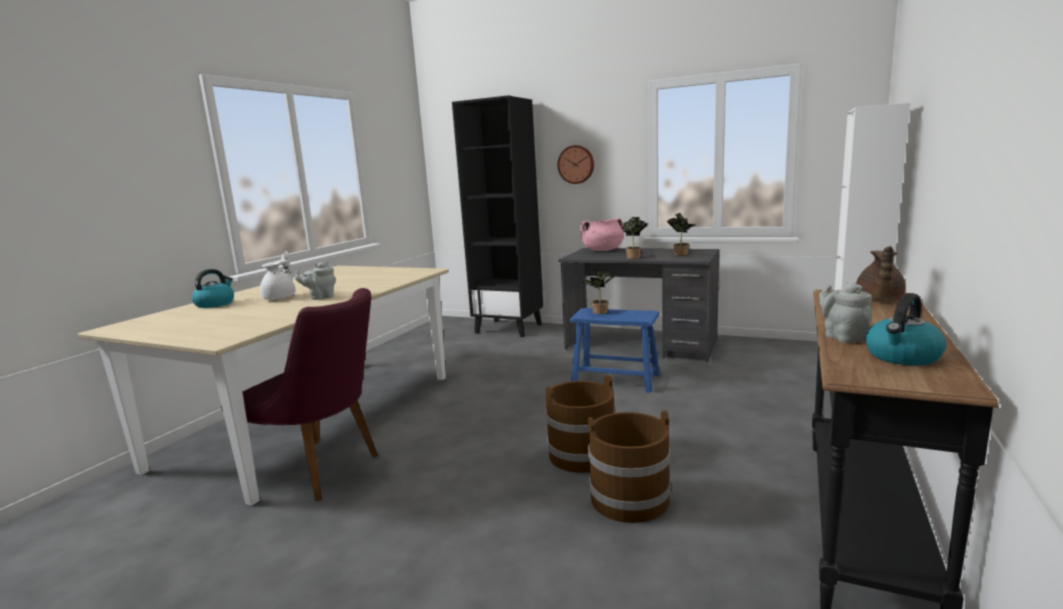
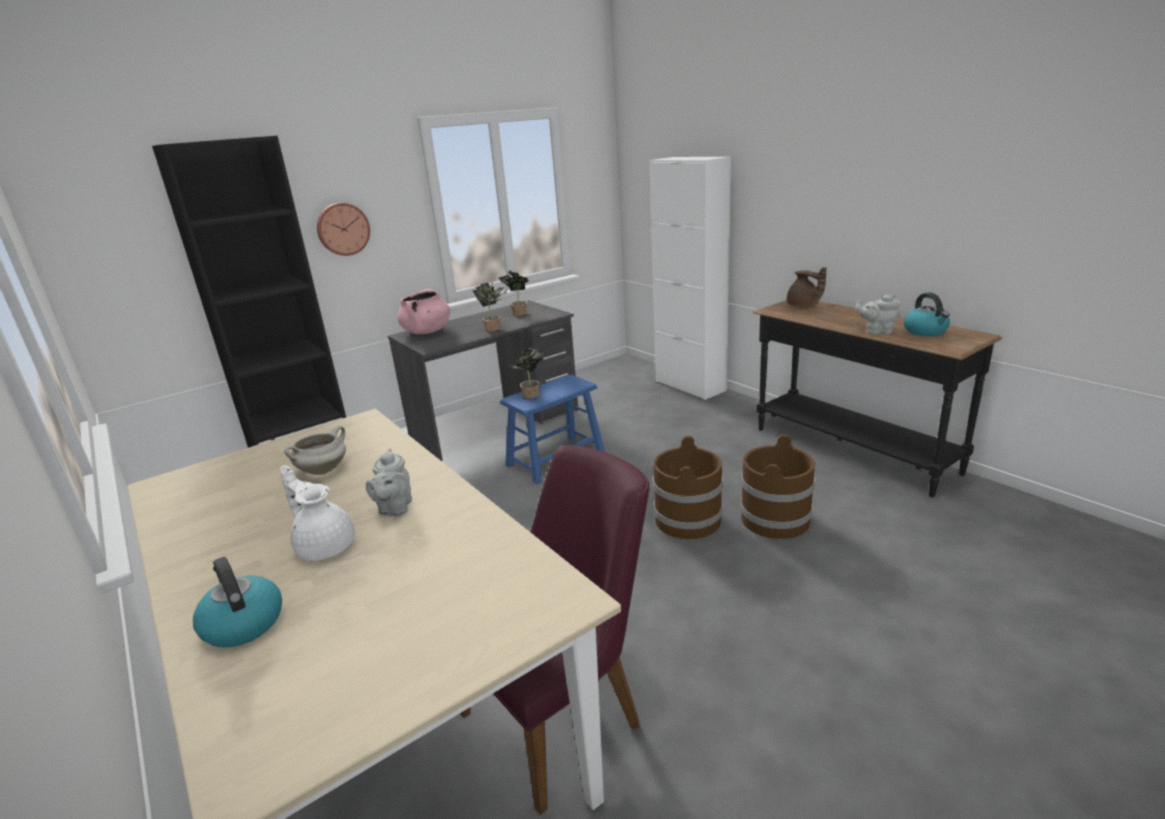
camera: 60 degrees left, 10 degrees up
none -> white cooking pot [284,426,346,475]

